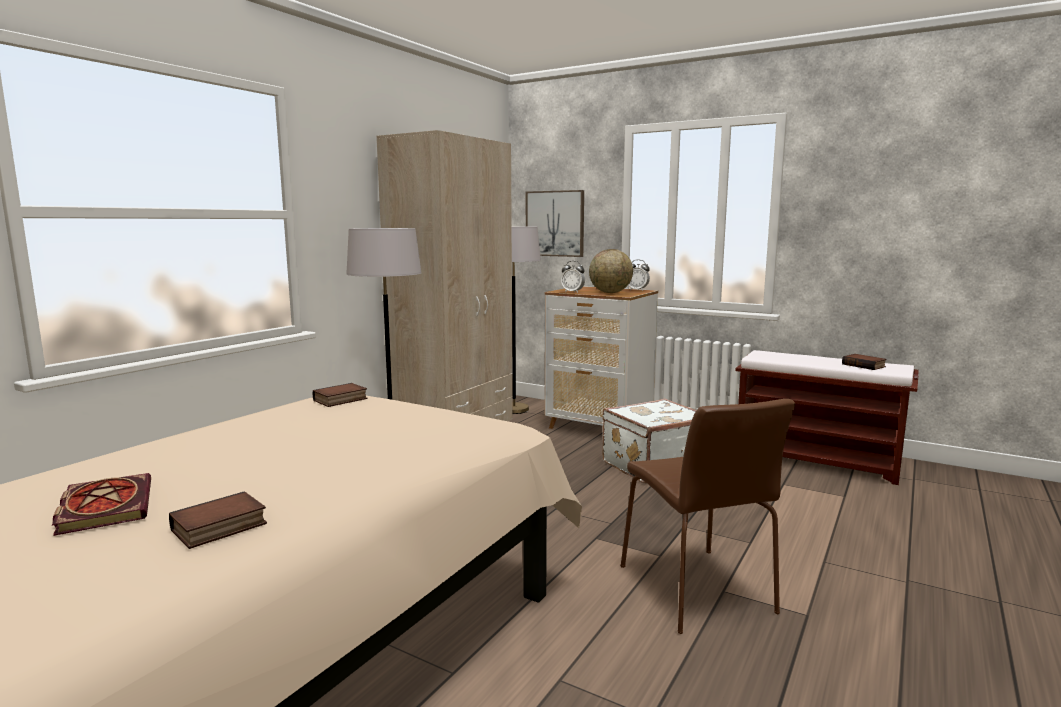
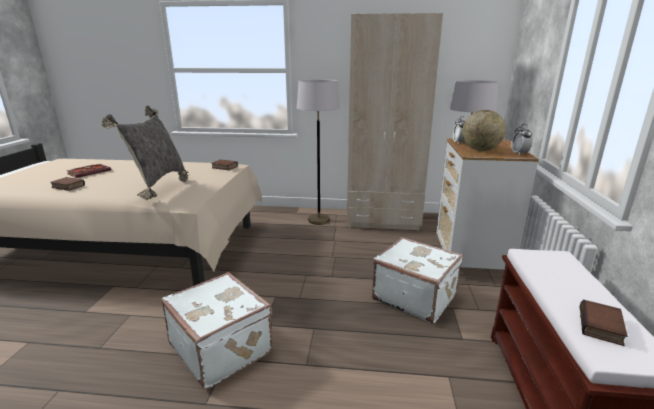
camera: 65 degrees right, 10 degrees up
picture [526,190,584,257] -> none
brown chair [620,399,795,634] -> white suitcase [161,272,273,389]
none -> pillow [101,105,189,200]

